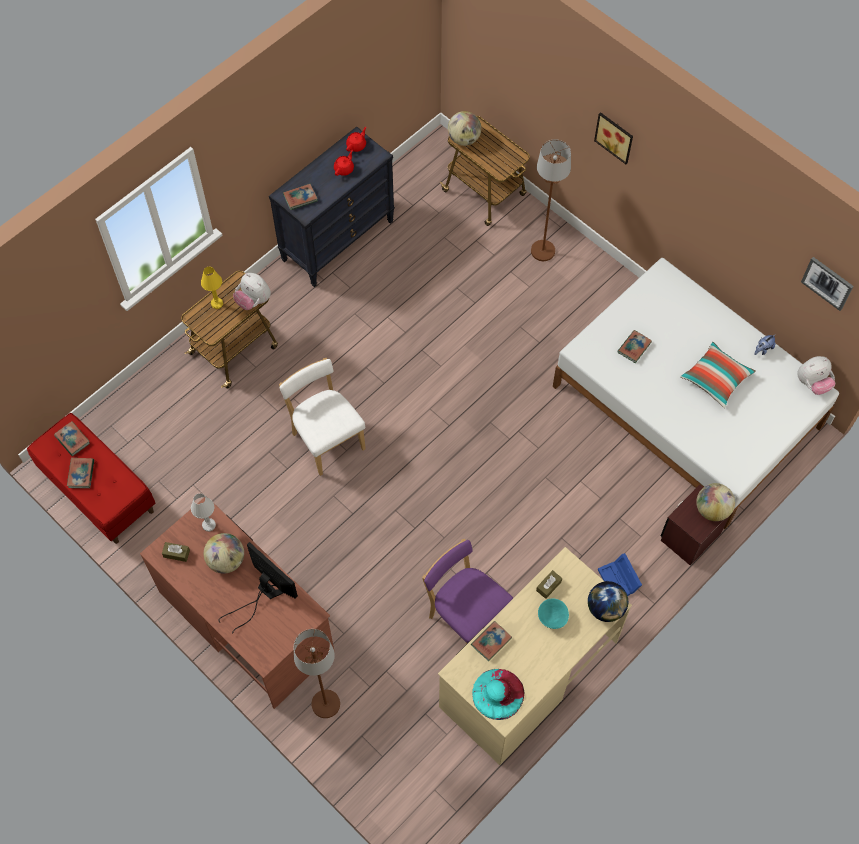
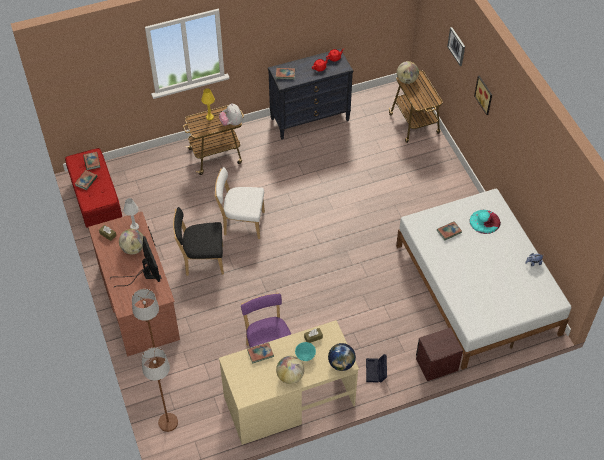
camera: 25 degrees right, 10 degrees down
white chair [279,358,366,476] -> white chair turned 75 degrees counterclockwise [215,167,265,239]
turquoise hat [472,669,525,720] -> turquoise hat moved to [469,210,501,234]
brown floor lamp [531,139,571,261] -> brown floor lamp moved to [142,347,178,432]
blue storage box [598,553,642,596] -> black storage box [366,354,387,382]
pillow [681,342,756,408] -> none
globe [696,483,735,521] -> globe moved to [276,356,304,384]
plush toy [797,356,835,395] -> none
picture [801,257,854,311] -> picture moved to [447,27,465,66]
none -> black chair [173,207,224,276]

